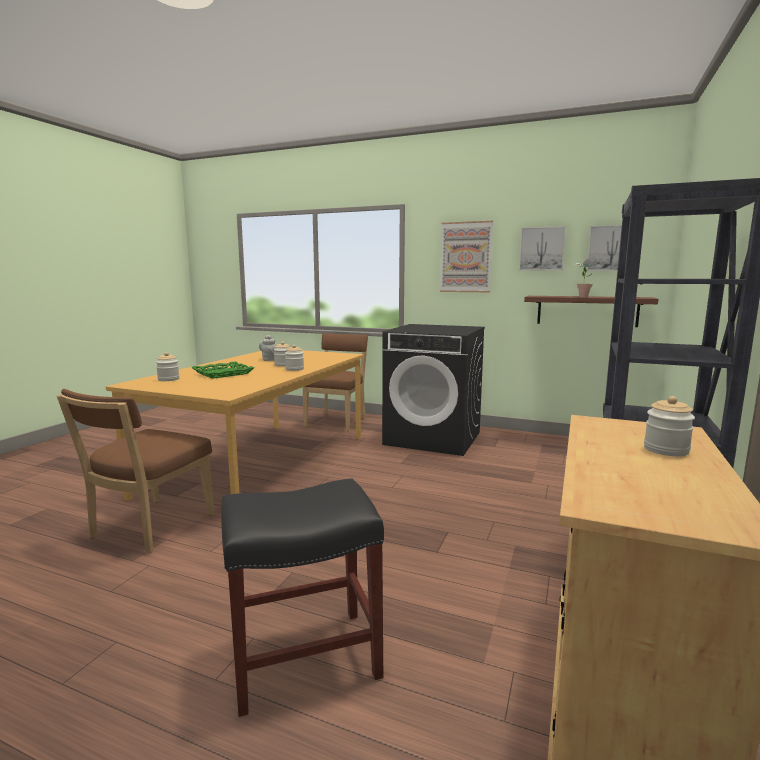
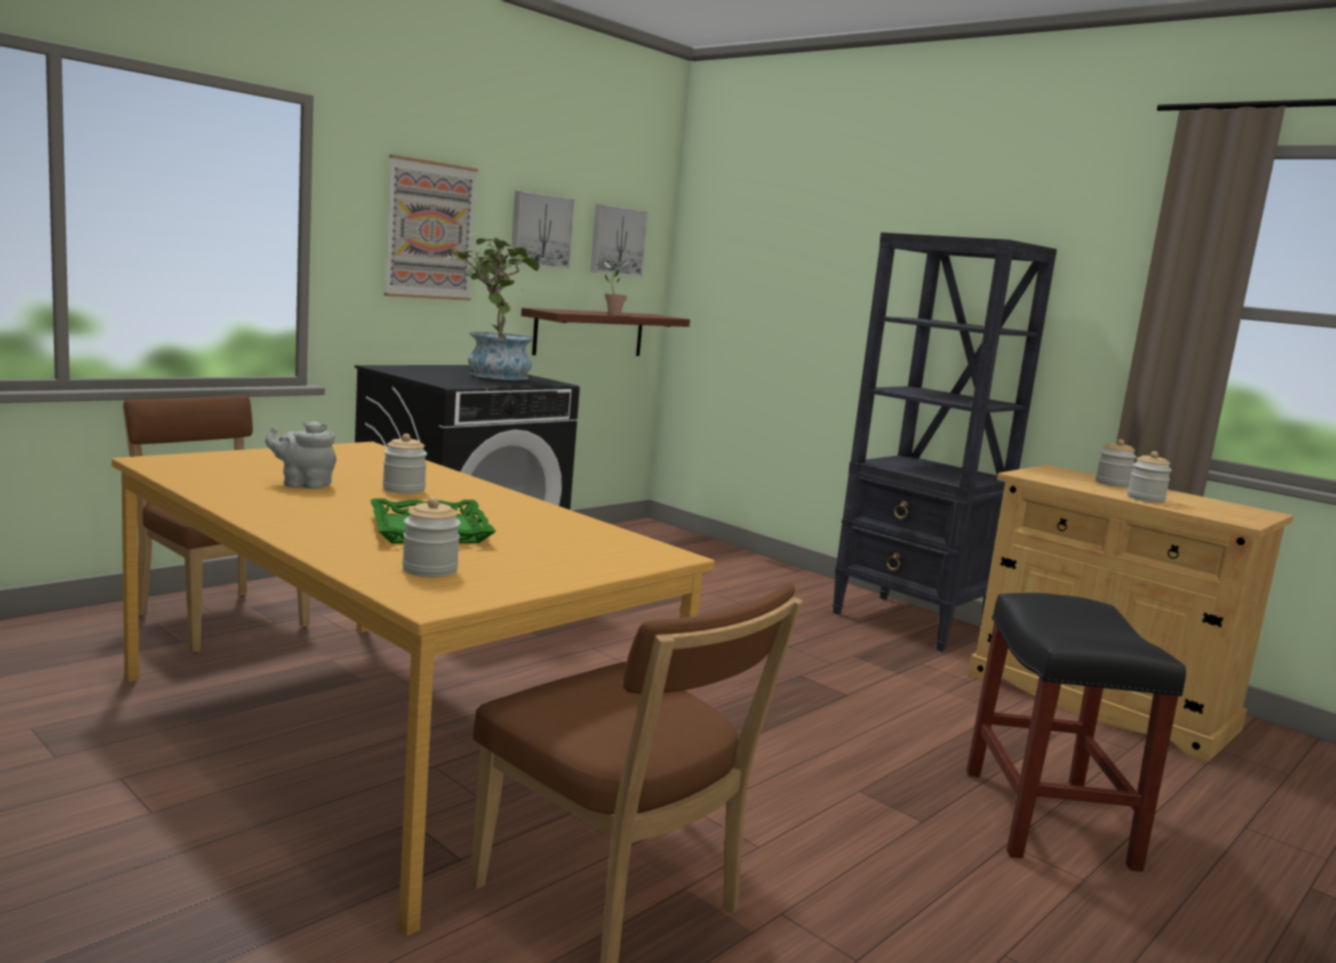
camera: 70 degrees left, 0 degrees up
jar [285,345,304,371] -> jar moved to [1127,451,1172,503]
none -> potted plant [442,233,545,380]

